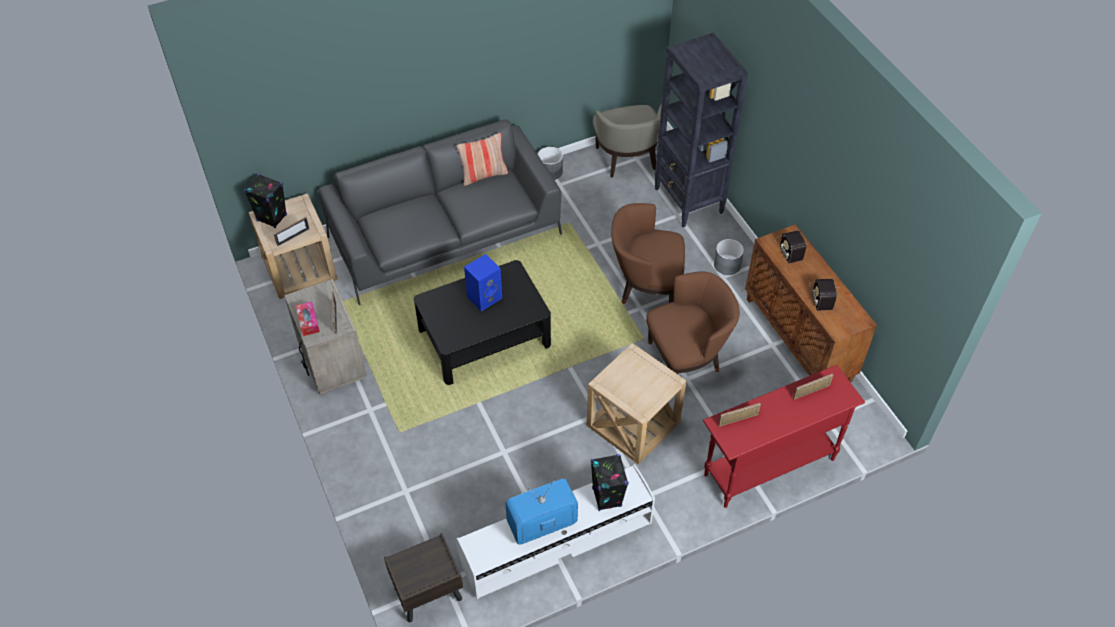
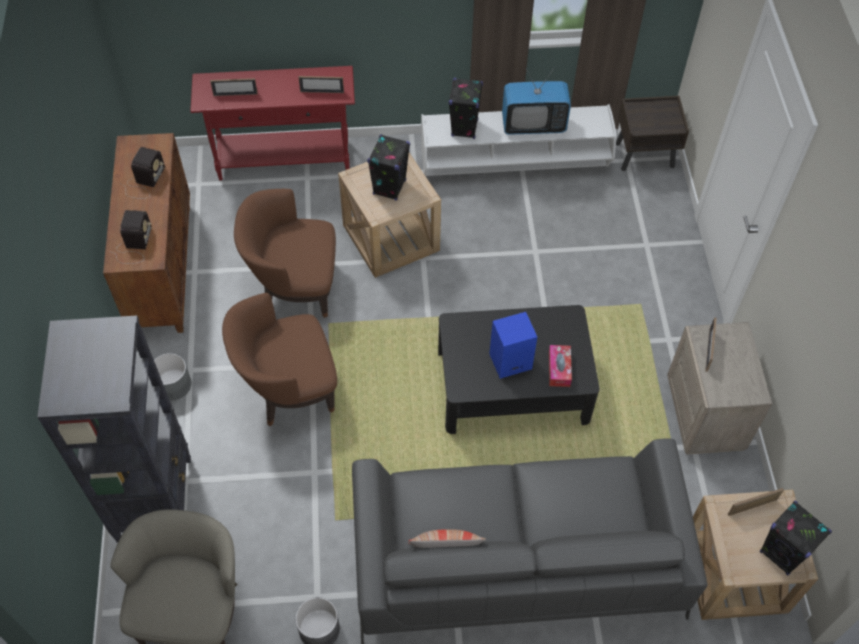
camera: 160 degrees left, 5 degrees up
tissue box [295,301,320,336] -> tissue box moved to [549,345,572,387]
brown armchair [611,203,685,304] -> brown armchair turned 135 degrees clockwise [222,293,337,426]
none -> black speaker [367,134,410,201]

